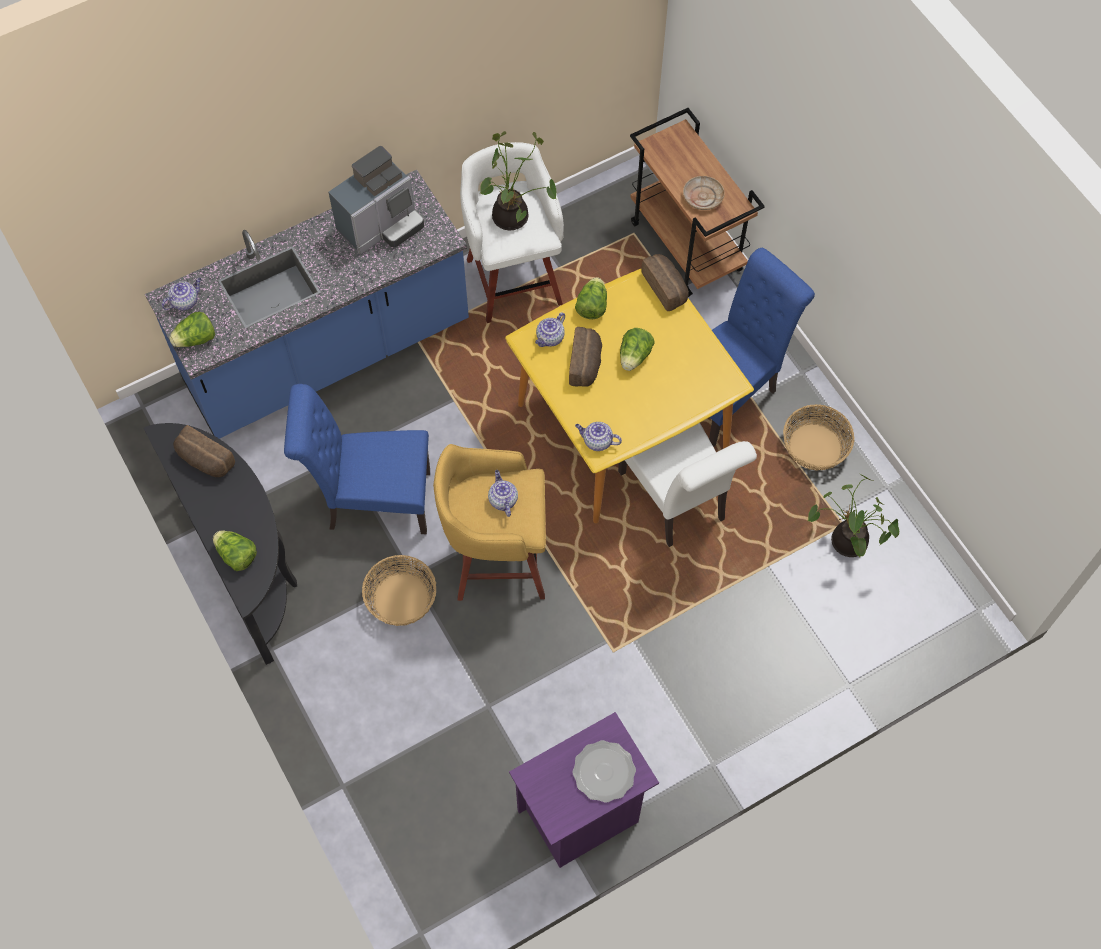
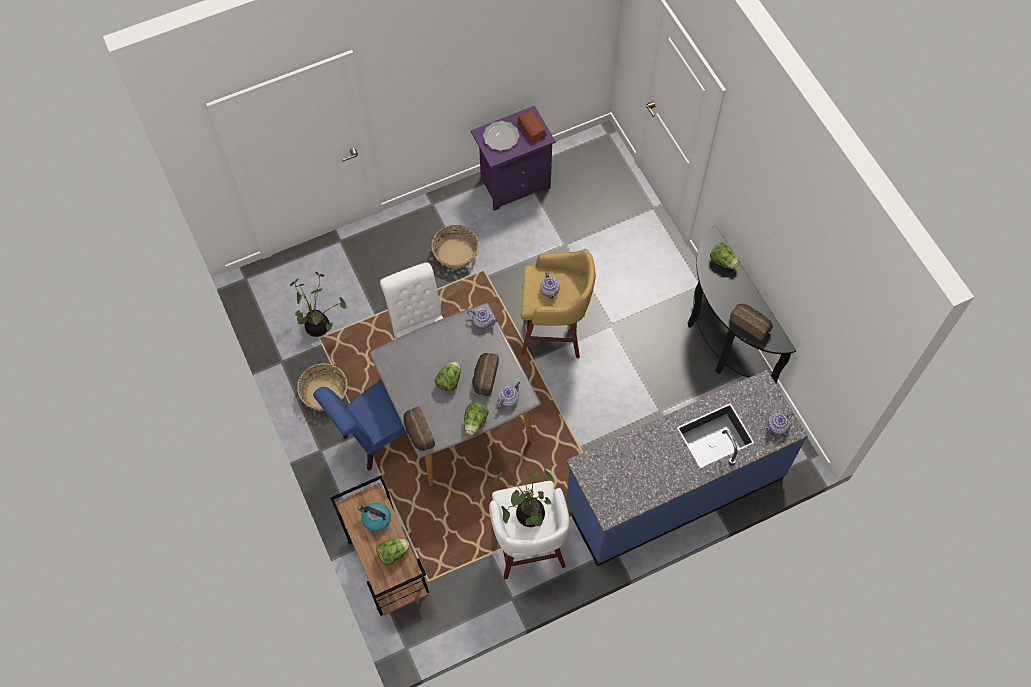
camera: 175 degrees left, 0 degrees up
lettuce [169,312,215,347] -> lettuce moved to [376,539,410,565]
blue chair [284,384,430,534] -> none
coffee machine [328,146,424,254] -> none
basket [362,555,436,626] -> basket moved to [431,225,479,269]
yellow dining table [505,269,754,523] -> grey dining table [369,303,541,486]
beige plate [683,176,725,210] -> kettle [357,503,391,532]
none -> bread [518,110,546,143]

